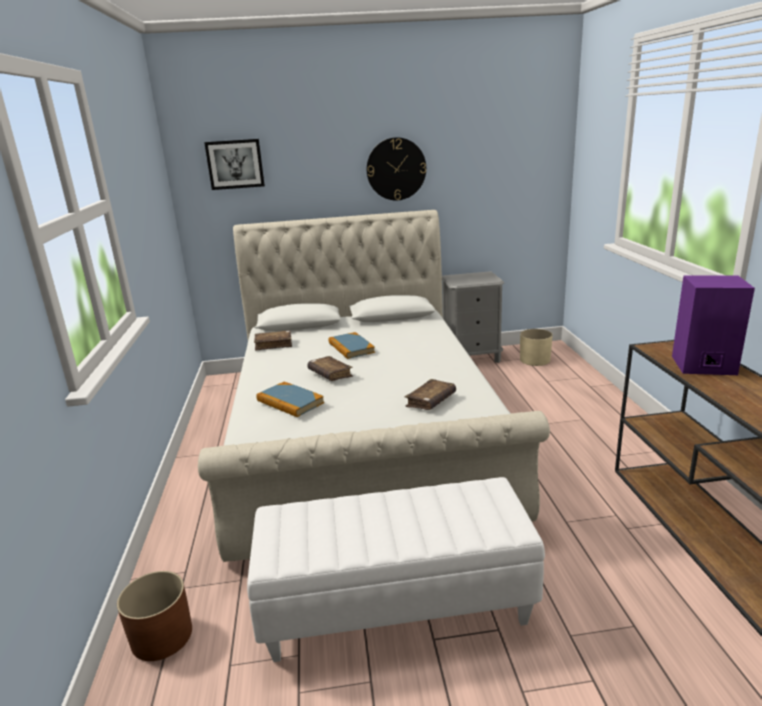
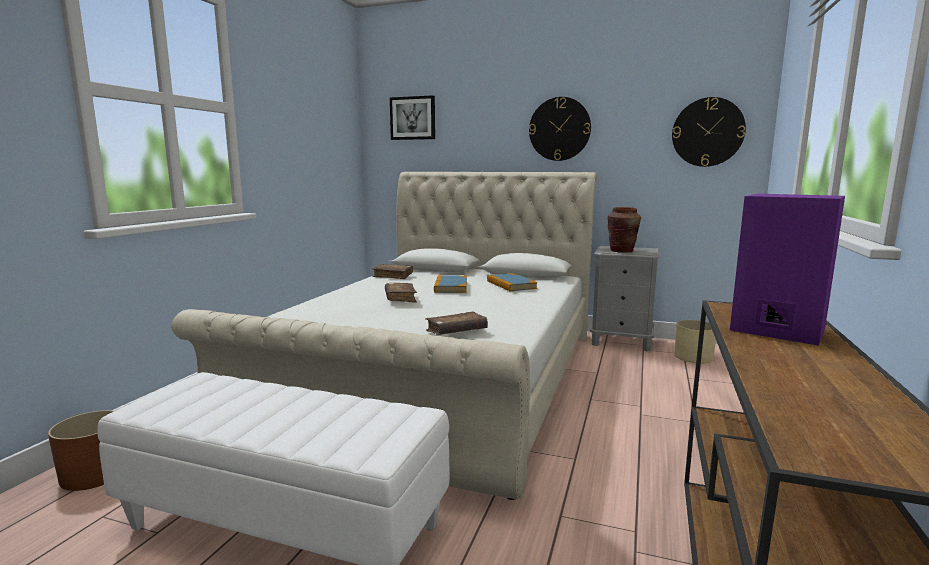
camera: 25 degrees right, 10 degrees down
book [256,382,324,417] -> book moved to [487,273,538,291]
none -> brown vase [608,207,641,253]
none -> wall clock [672,97,746,167]

